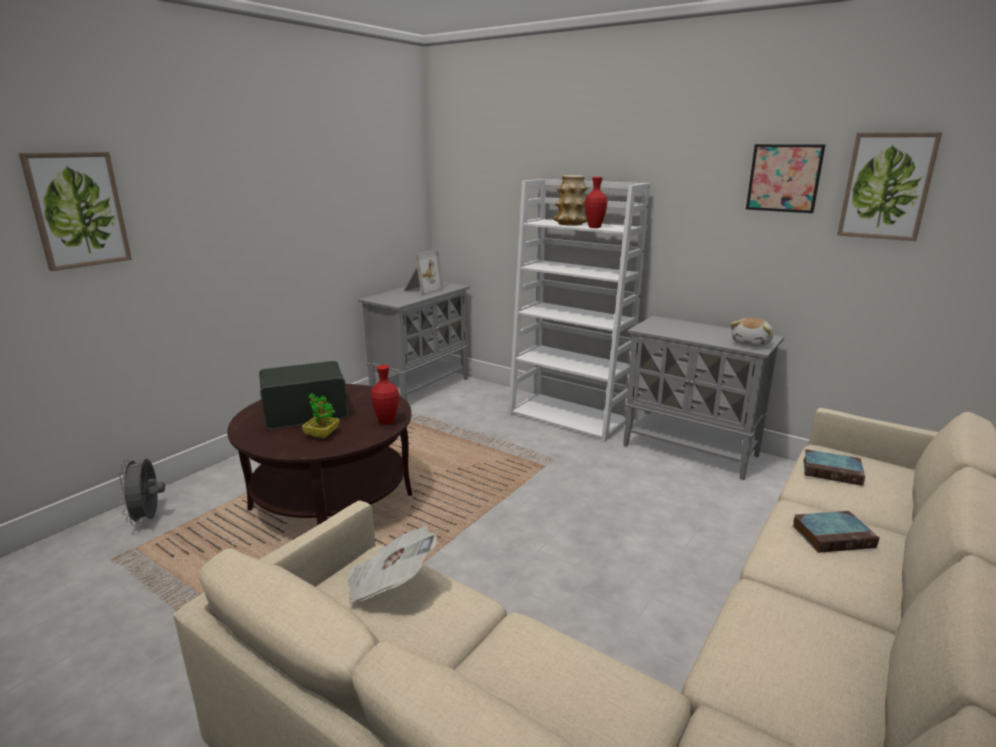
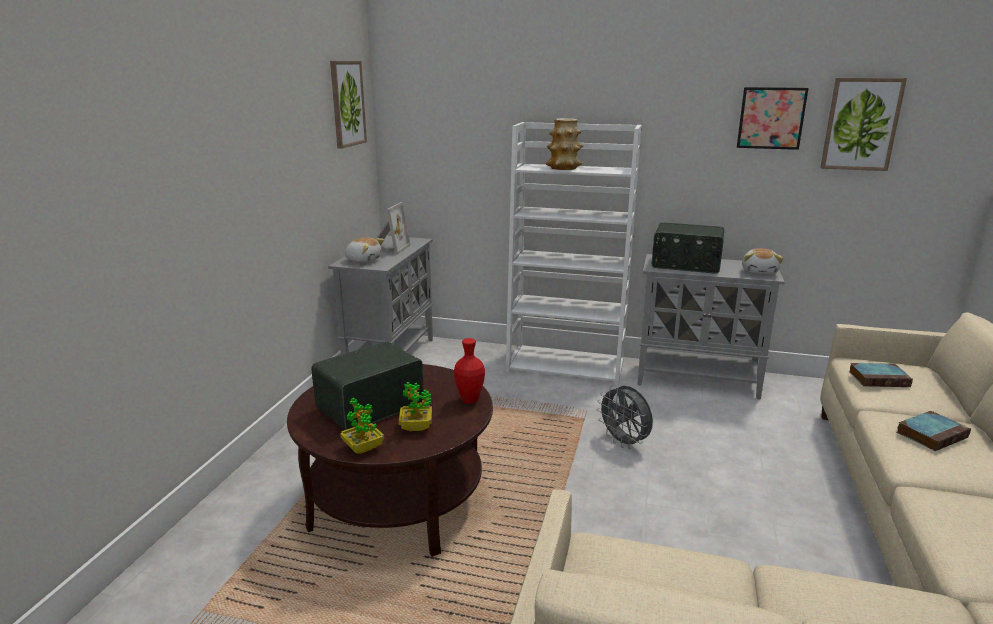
camera: 20 degrees left, 0 degrees up
picture [19,152,132,271] -> picture moved to [330,61,367,149]
grey fan [118,456,165,526] -> grey fan moved to [597,385,653,449]
newspaper [347,526,437,604] -> none
red vase [585,177,607,228] -> none
none -> potted plant [340,398,384,454]
none -> plush toy [344,237,384,263]
none -> radio [652,222,724,274]

